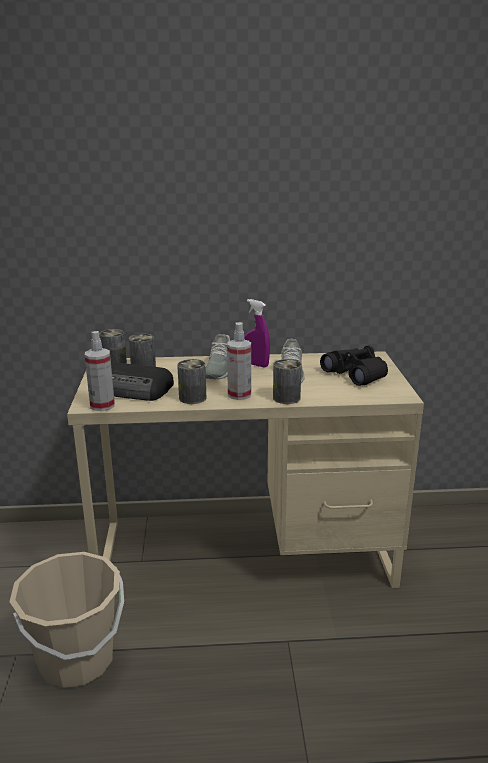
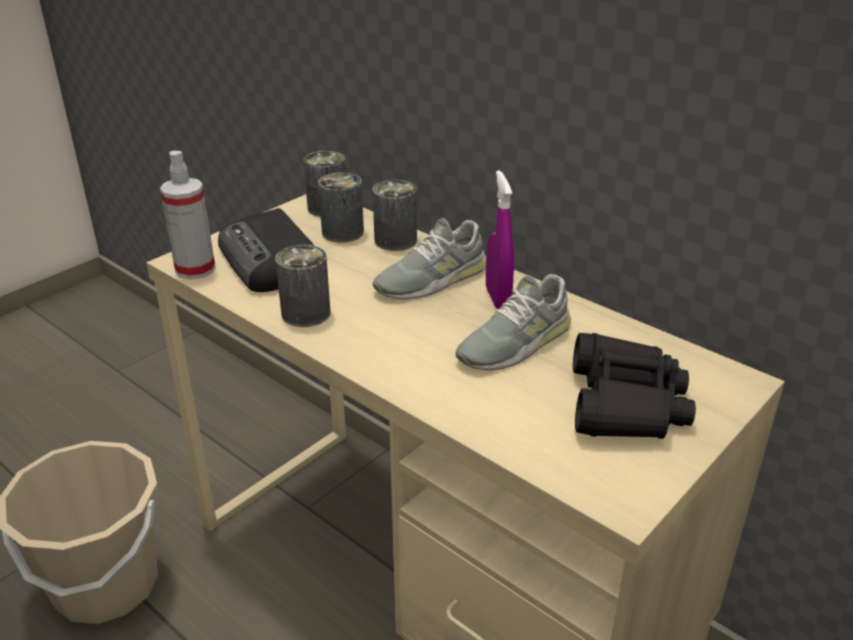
camera: 45 degrees right, 10 degrees up
spray bottle [227,322,251,400] -> none
can [273,359,302,404] -> can moved to [373,180,417,251]

